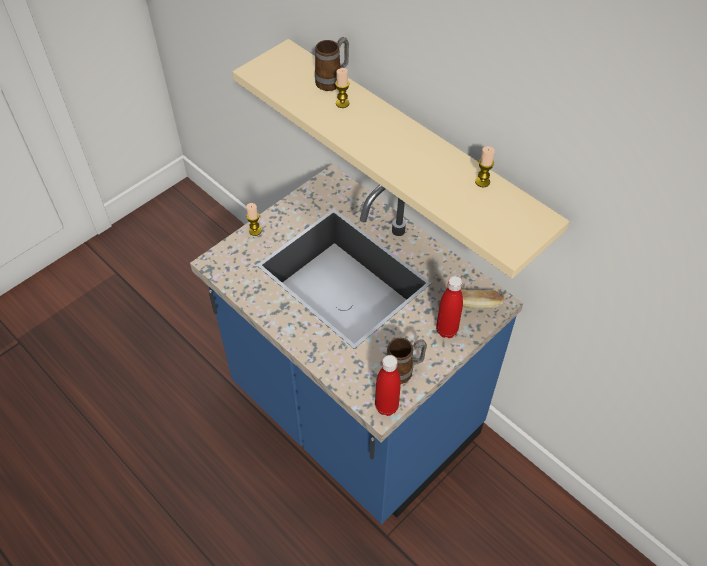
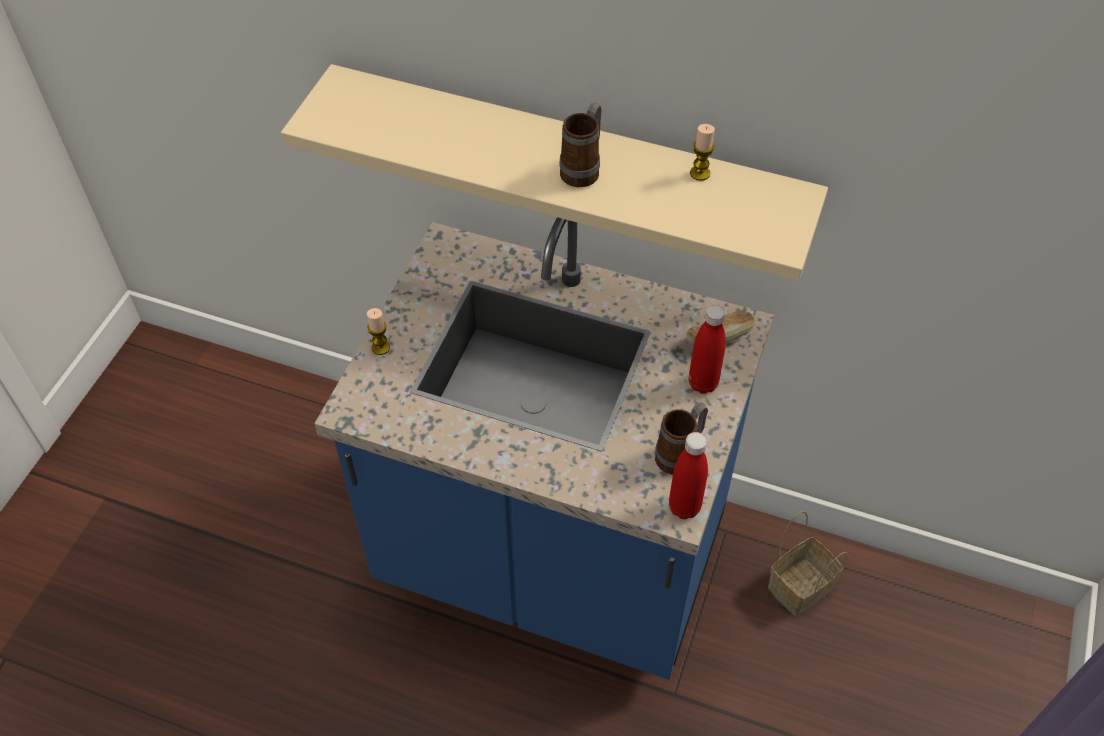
camera: 25 degrees left, 0 degrees up
mug [315,37,349,91] -> mug moved to [560,103,602,187]
candle [335,68,349,108] -> none
none -> basket [768,511,848,616]

